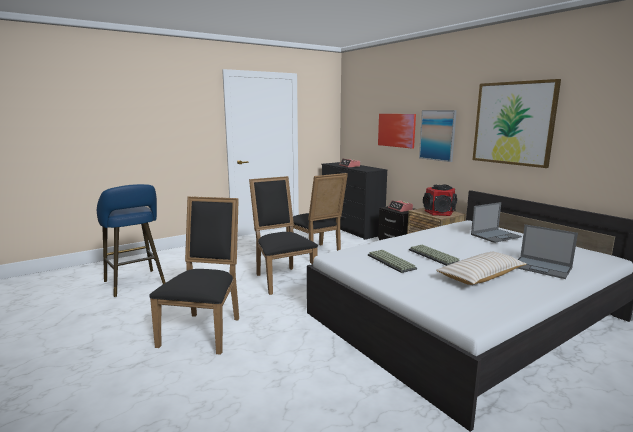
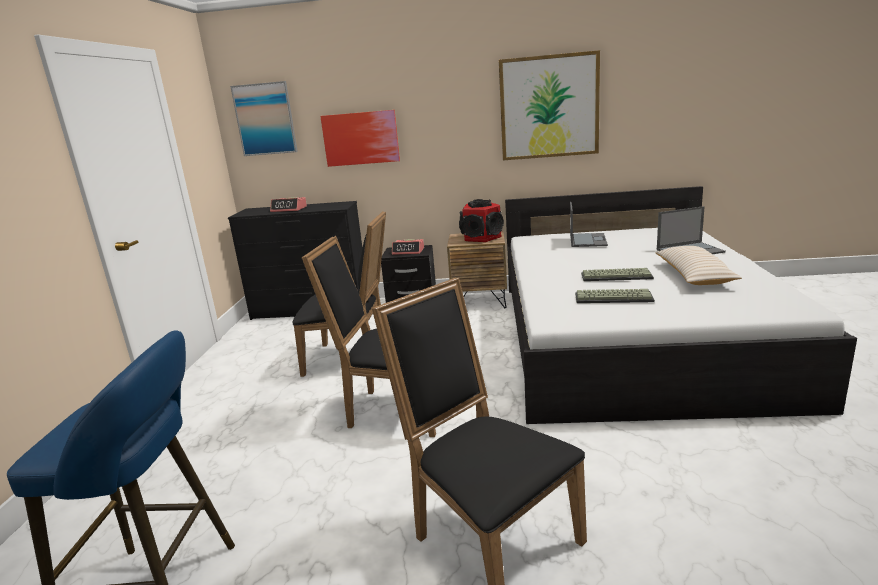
camera: 50 degrees left, 5 degrees up
picture [419,110,457,162] -> picture moved to [230,81,298,156]

